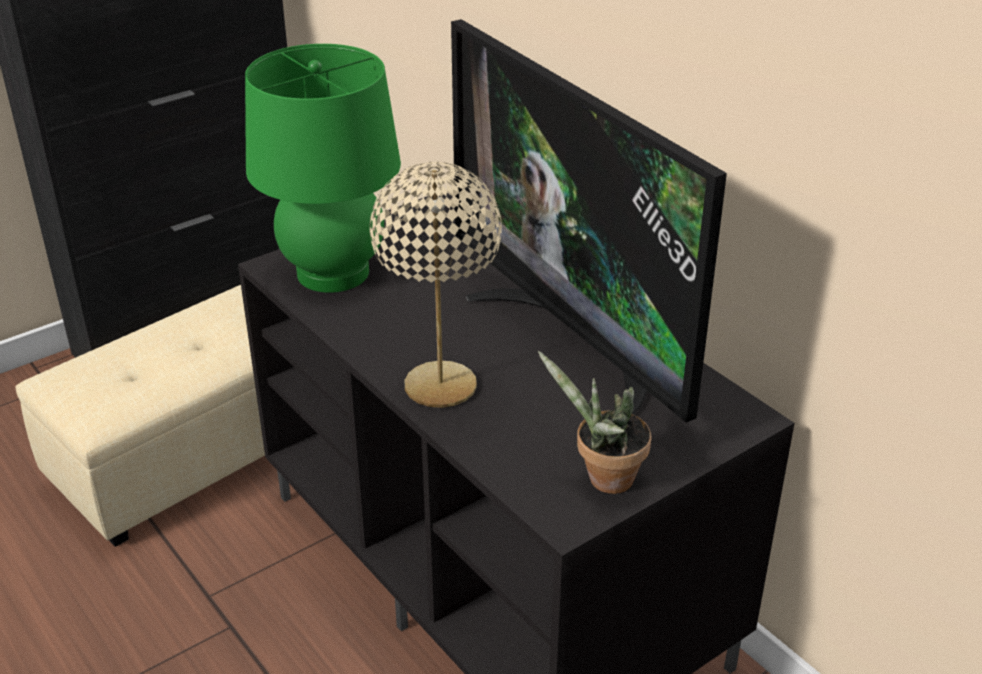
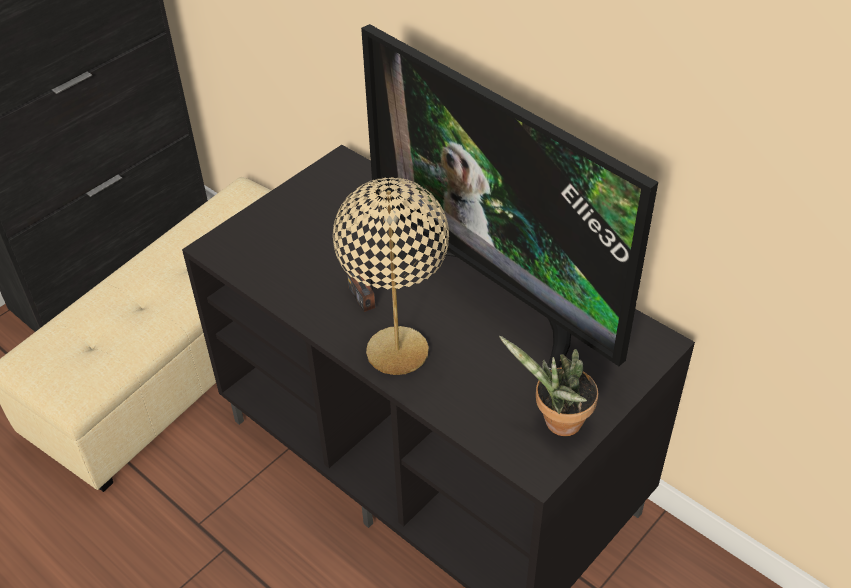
camera: 10 degrees left, 10 degrees up
green table lamp [245,44,401,293] -> none
none -> radio [347,230,375,312]

